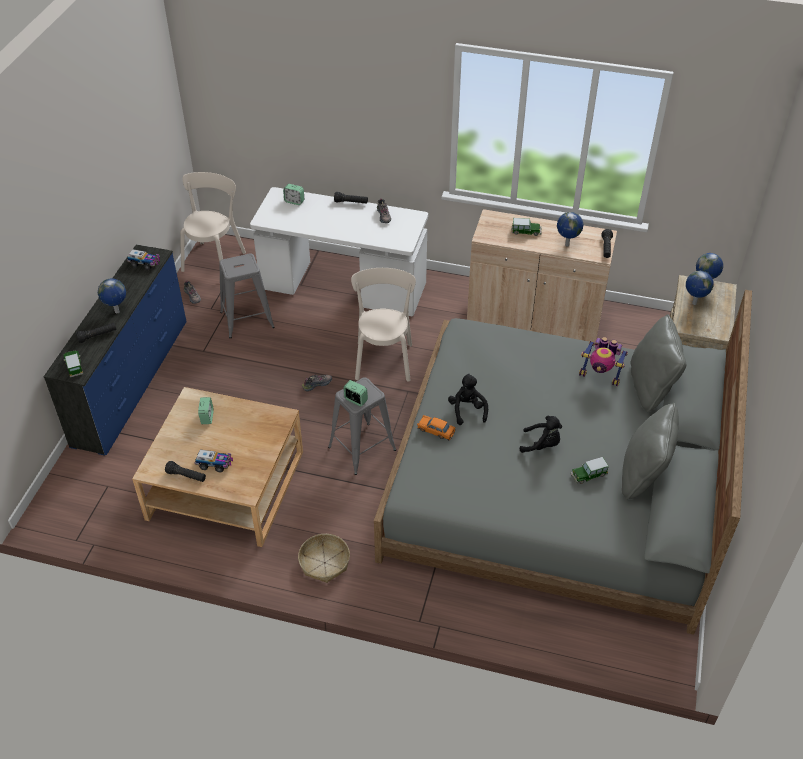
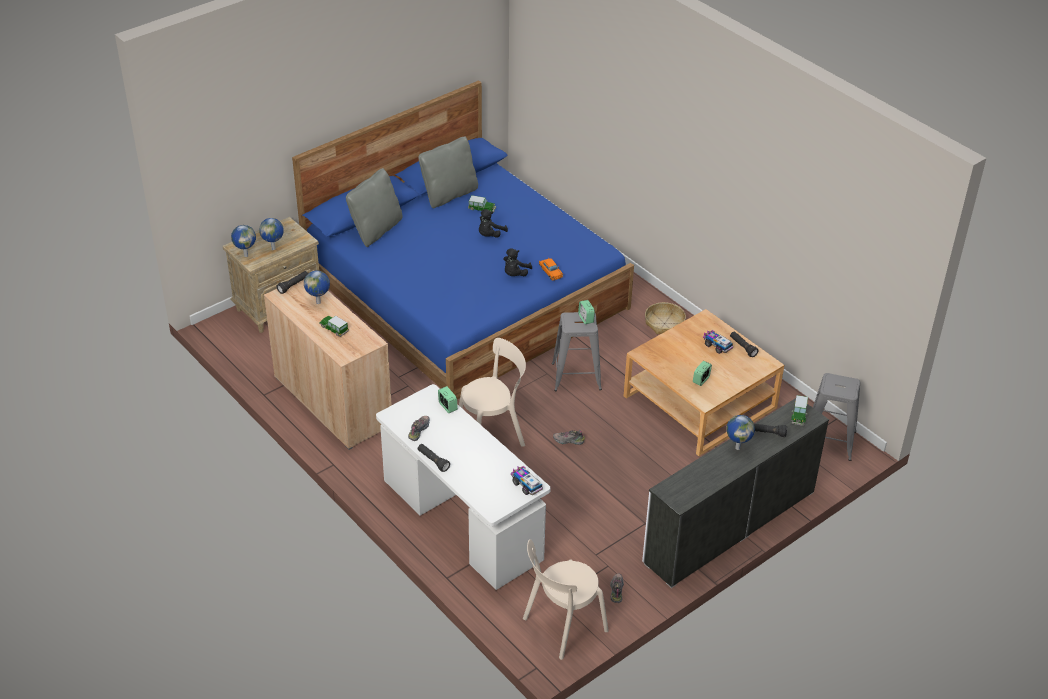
camera: 145 degrees left, 5 degrees down
blue dresser [43,244,187,456] -> white dresser [642,398,829,588]
toy truck [127,249,160,270] -> toy truck moved to [511,466,543,495]
grey stool [219,254,275,338] -> grey stool moved to [813,373,861,461]
alarm clock [283,184,304,205] -> alarm clock moved to [438,386,458,413]
beige chair [351,268,416,381] -> beige chair turned 150 degrees counterclockwise [459,338,526,447]
grey bed [374,290,752,635] -> blue bed [292,81,634,399]
black plush toy [520,416,562,453] -> black plush toy turned 105 degrees counterclockwise [479,209,508,238]
toy robot [579,337,628,386] -> none

